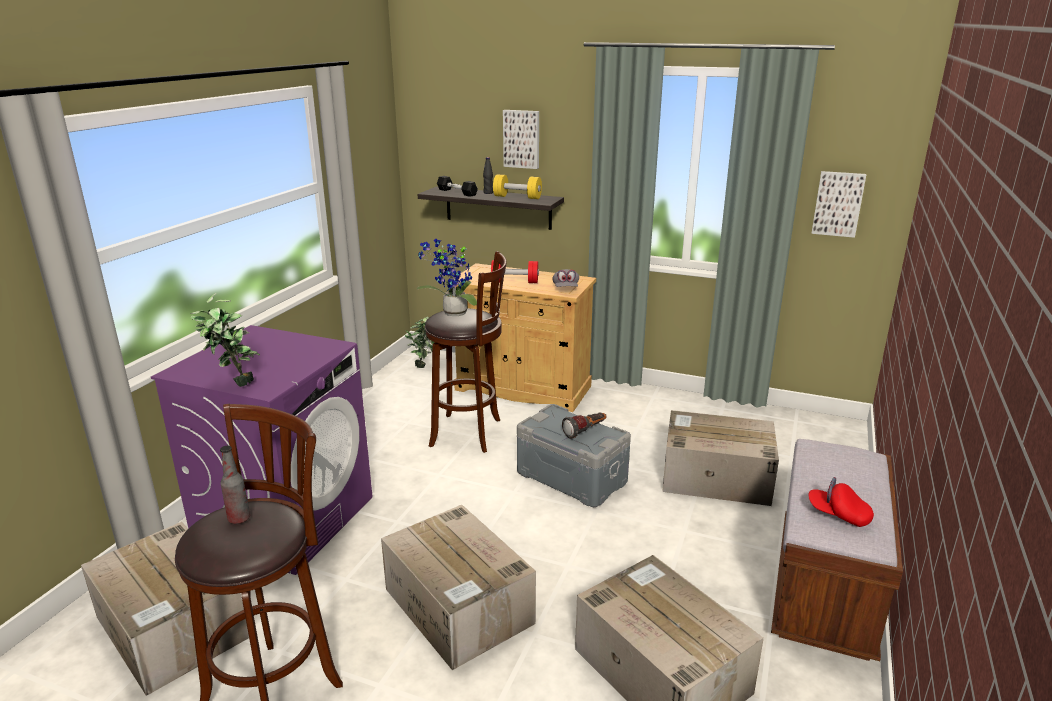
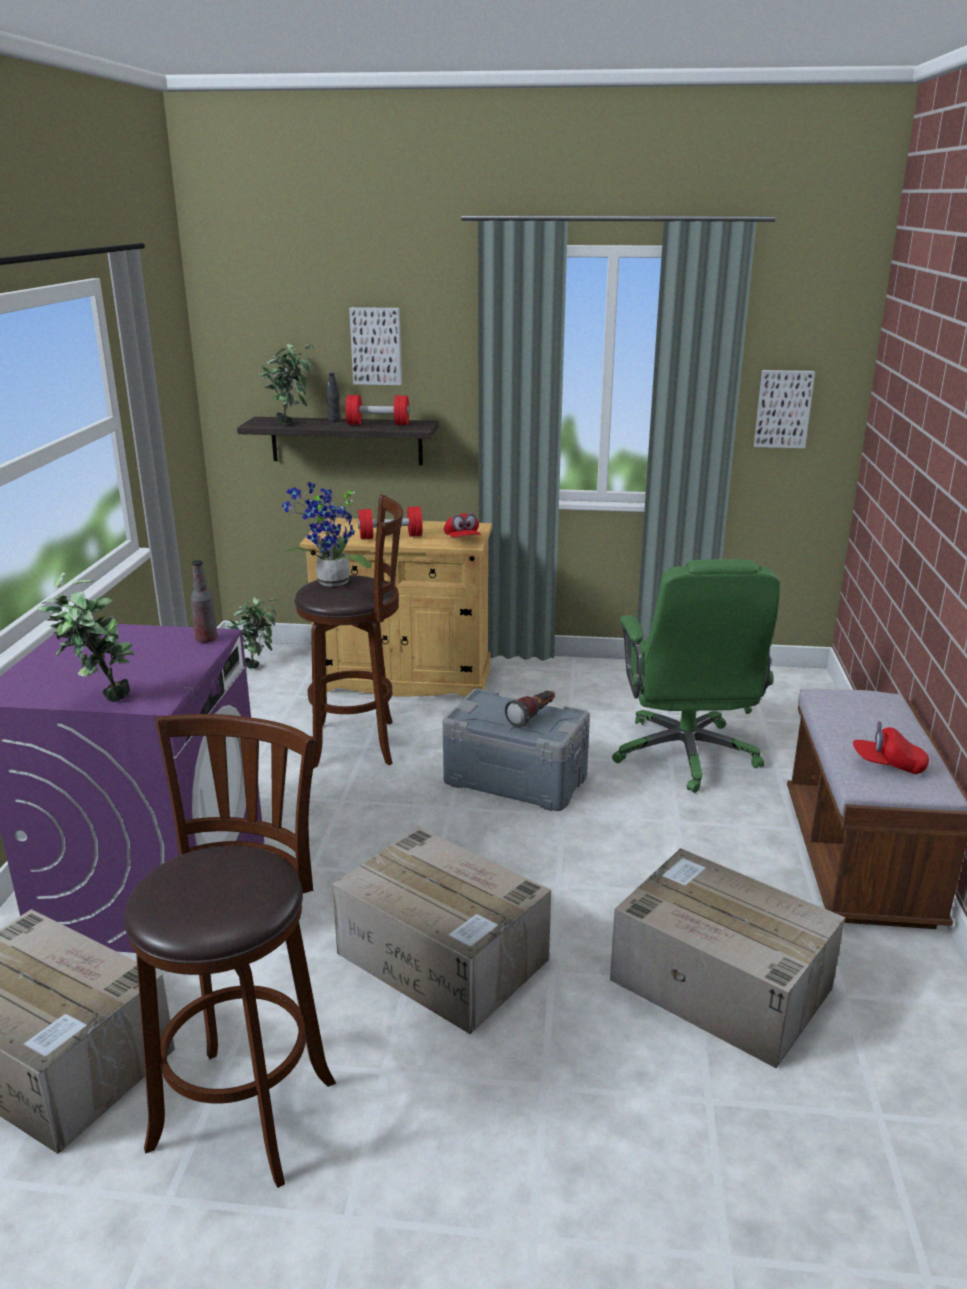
camera: 15 degrees left, 0 degrees up
bottle [220,446,250,524] -> bottle moved to [190,560,217,643]
black dumbbell [437,176,478,197] -> potted plant [258,344,314,424]
yellow dumbbell [493,174,542,199] -> red dumbbell [346,395,409,425]
grey cap [552,269,579,287] -> red cap [444,513,481,537]
cardboard box [662,410,779,506] -> green office chair [612,559,780,793]

